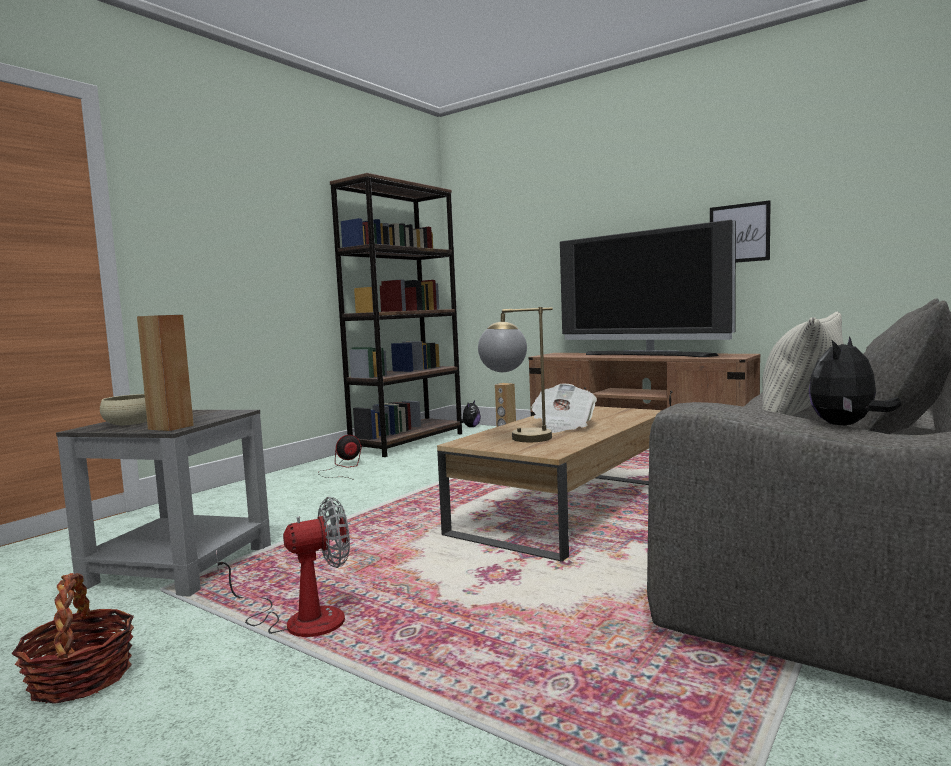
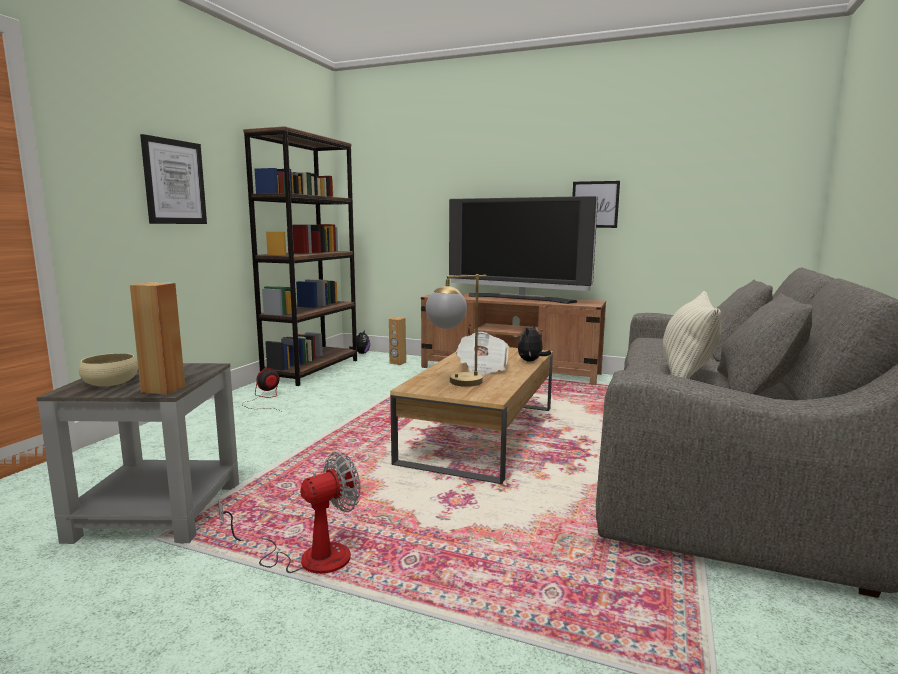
camera: 15 degrees left, 5 degrees up
basket [11,573,134,704] -> none
plush toy [809,336,902,425] -> plush toy moved to [518,324,551,361]
none -> picture [140,134,207,224]

